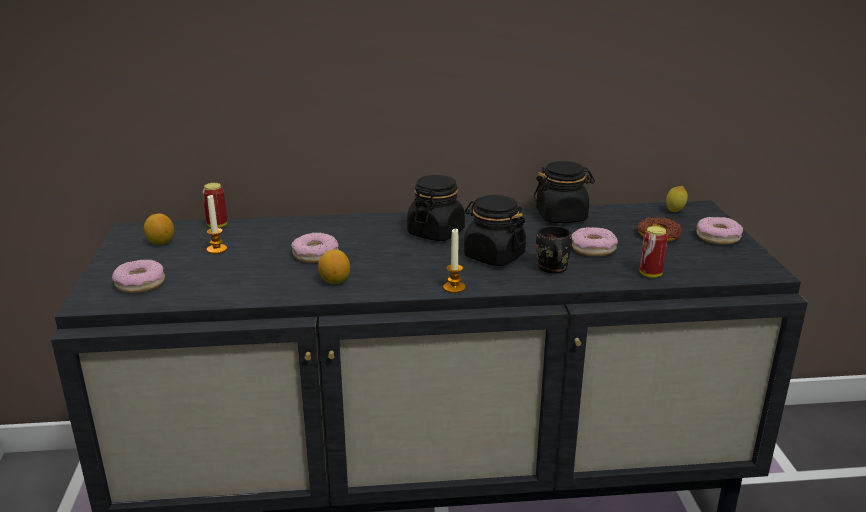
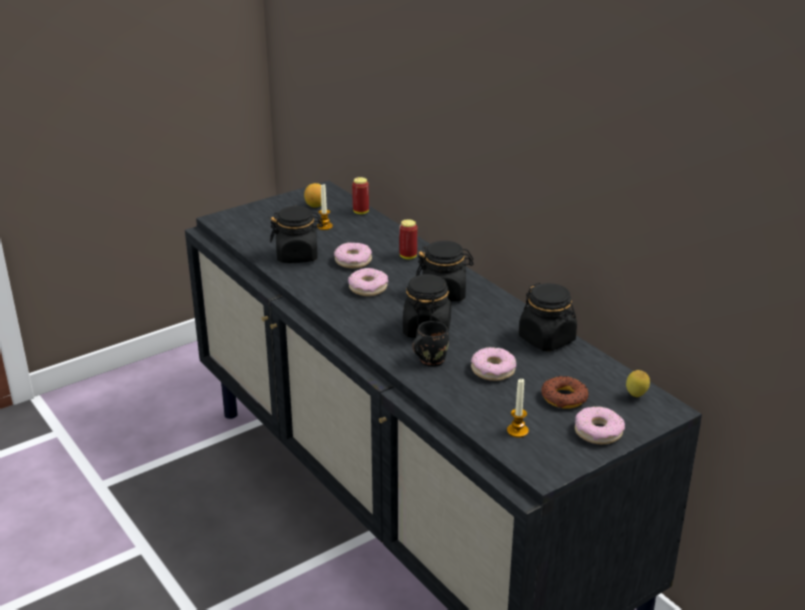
camera: 60 degrees right, 5 degrees up
donut [112,259,165,293] -> donut moved to [348,268,388,296]
lemon [318,250,350,284] -> none
candle [443,229,465,293] -> candle moved to [507,379,529,438]
can [640,226,668,278] -> can moved to [399,219,417,259]
none -> black jar [270,206,323,263]

